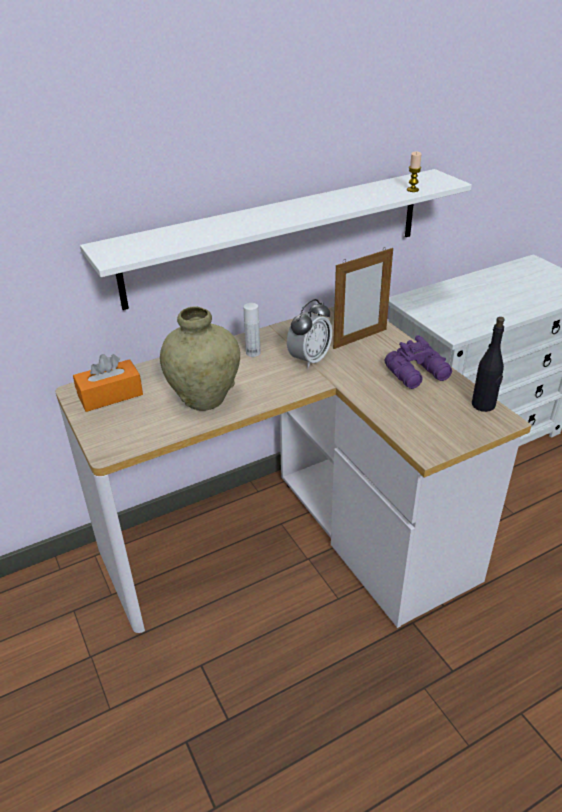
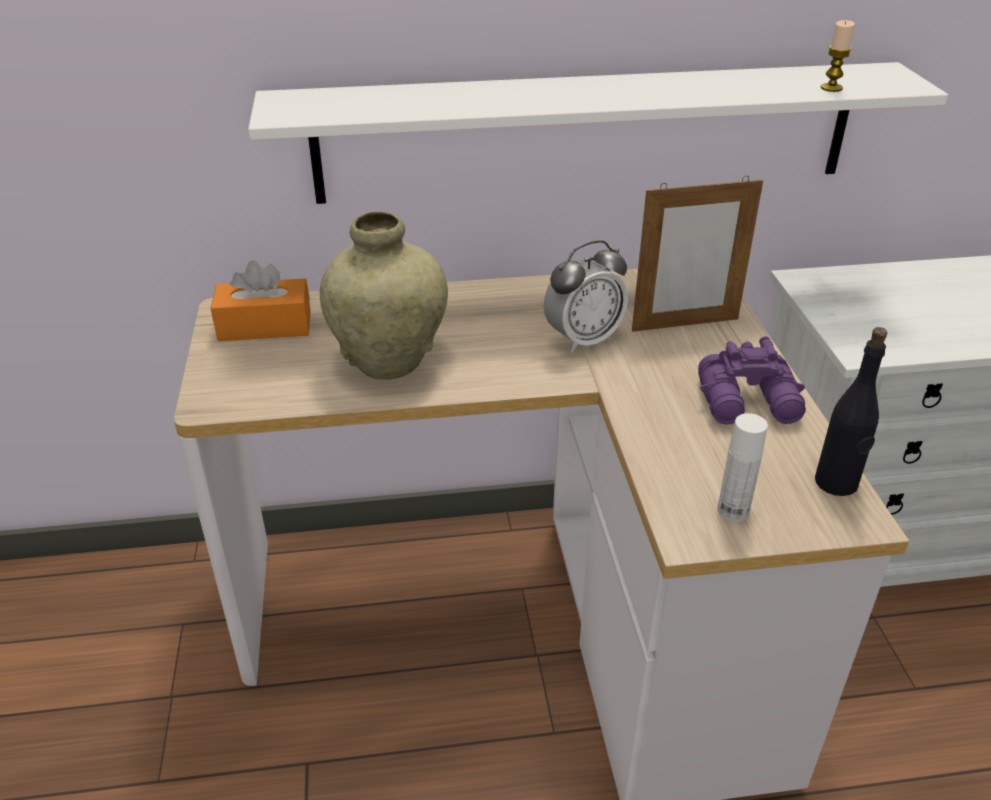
camera: 20 degrees right, 0 degrees up
white bottle [244,303,261,357] -> white bottle moved to [717,413,768,522]

